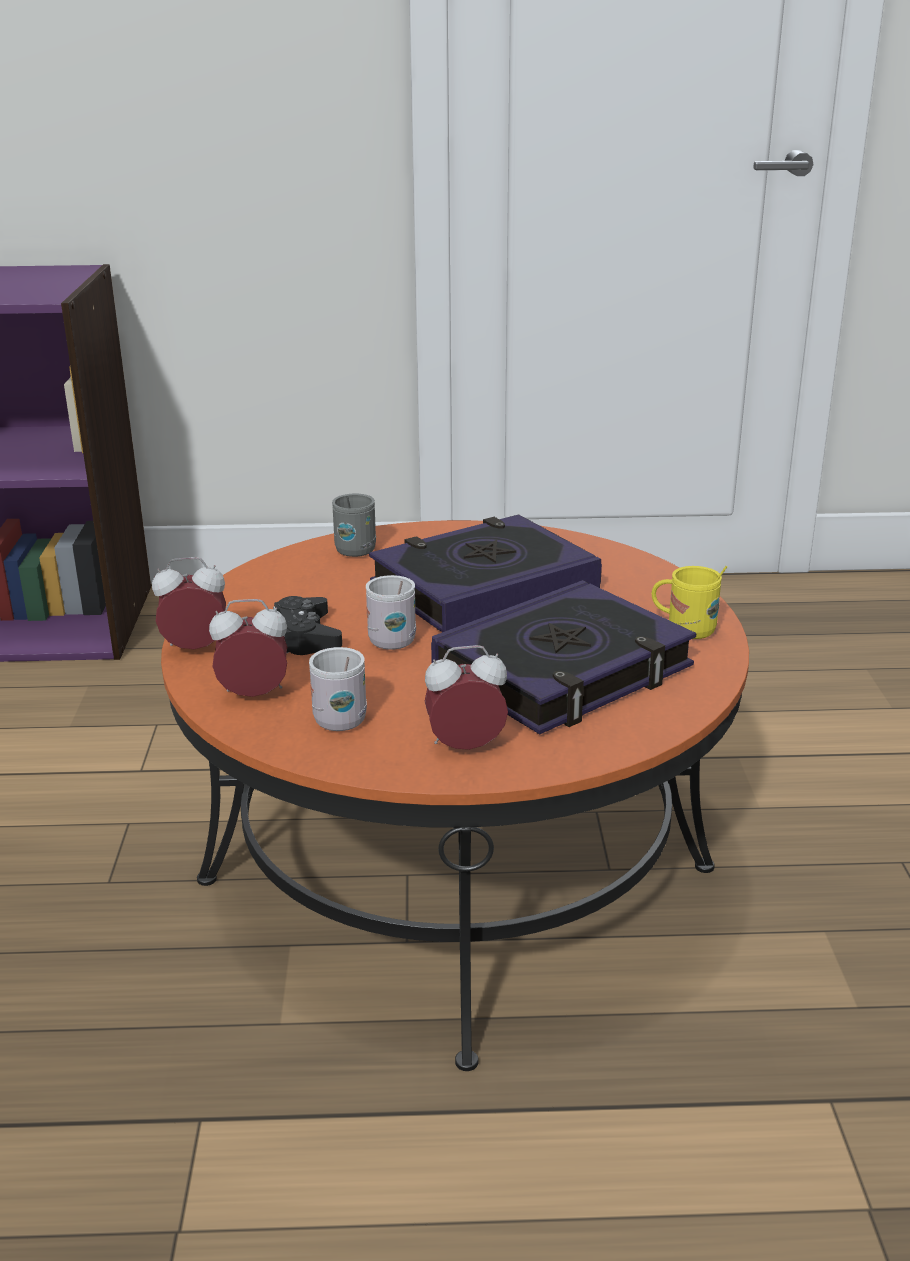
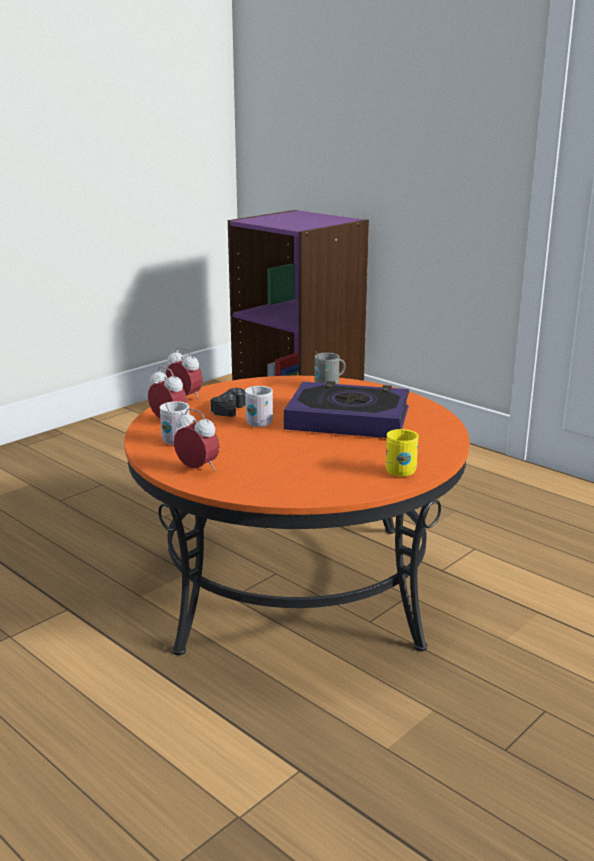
camera: 45 degrees right, 5 degrees down
book [431,580,697,734] -> none

